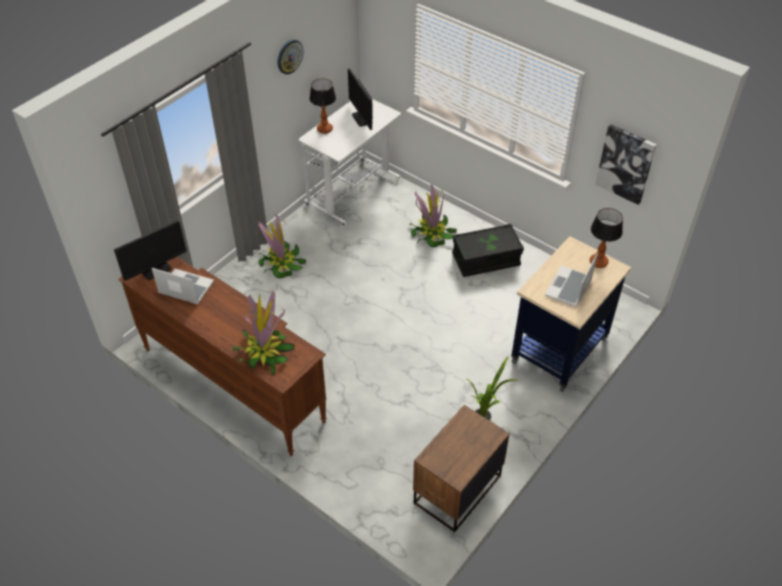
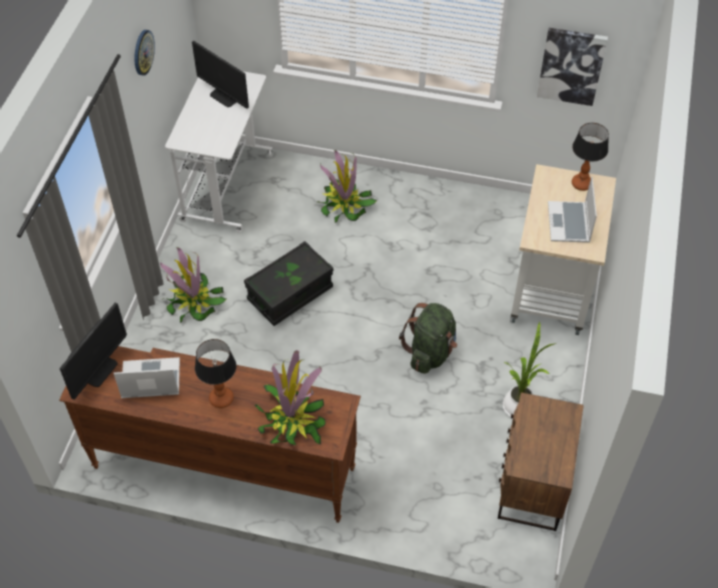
camera: 25 degrees left, 5 degrees up
table lamp [310,79,336,134] -> table lamp moved to [195,339,236,408]
black storage box [452,224,524,277] -> black storage box moved to [244,241,333,326]
blue cart [511,236,631,392] -> white cart [510,164,616,335]
none -> green backpack [399,303,457,374]

